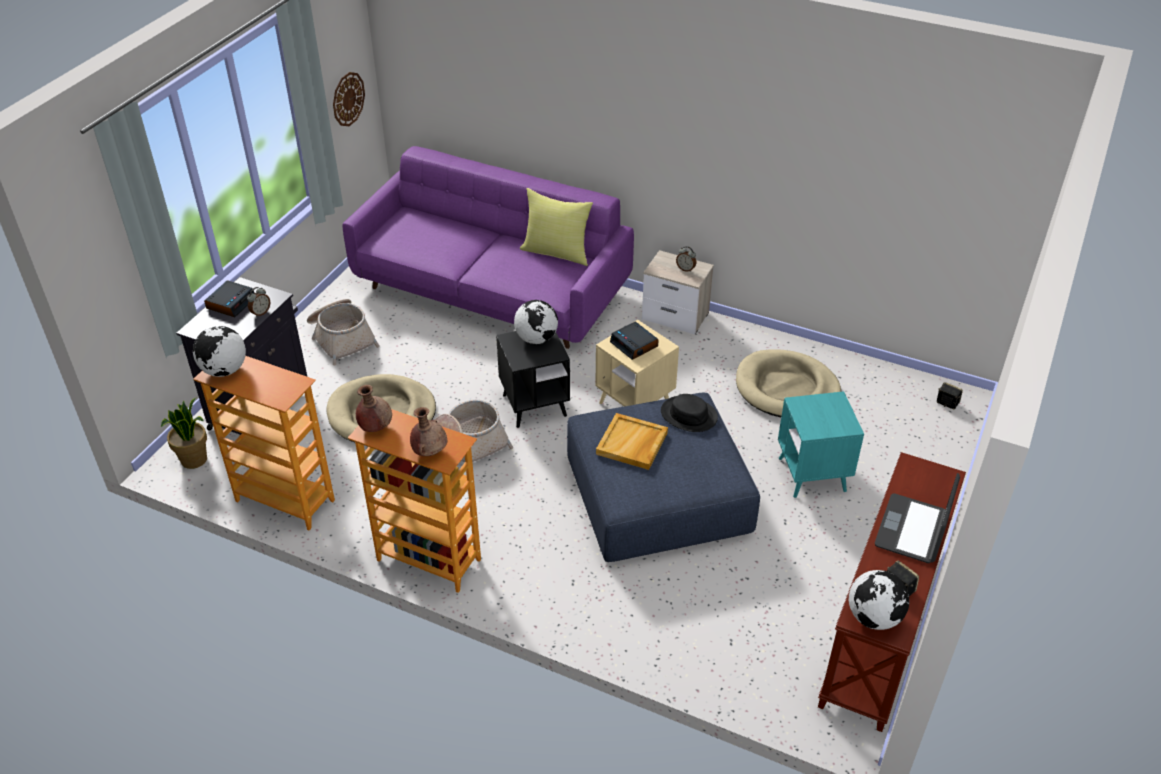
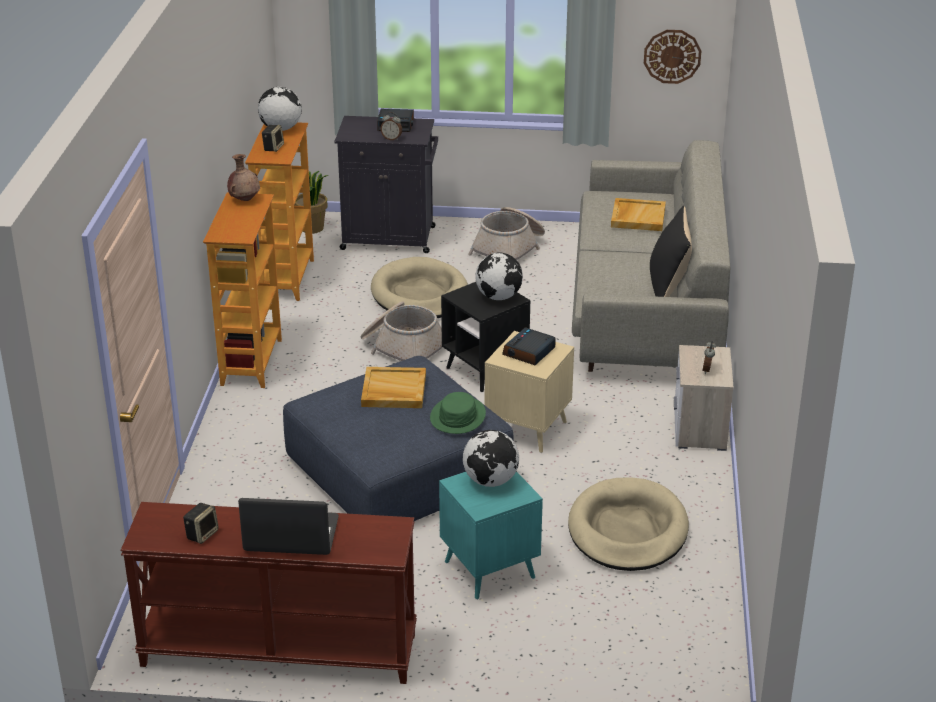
camera: 70 degrees right, 10 degrees down
purple sofa [342,146,634,349] -> grey sofa [572,140,730,372]
brown vase [410,407,447,456] -> none
yellow pillow [520,188,593,266] -> black pillow [650,206,692,297]
black hat [661,394,718,432] -> green hat [430,392,486,434]
globe [849,570,909,630] -> globe moved to [463,430,519,487]
speaker [937,382,963,409] -> speaker moved to [262,125,284,152]
none -> beige tray [611,198,666,231]

